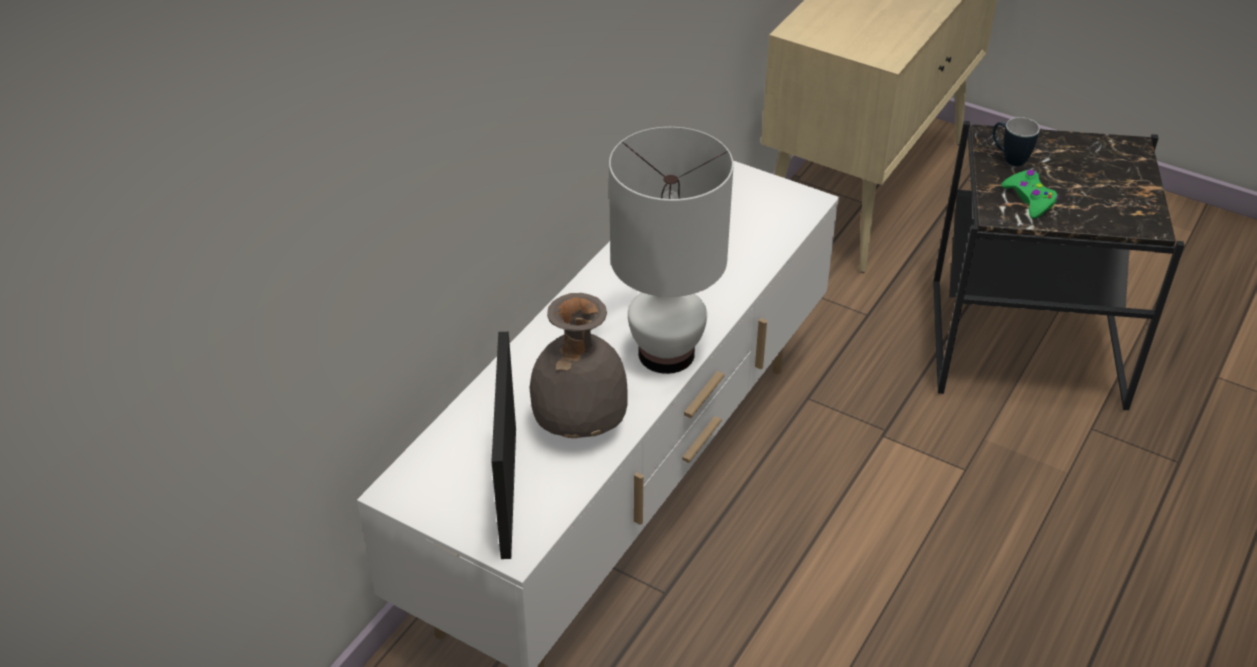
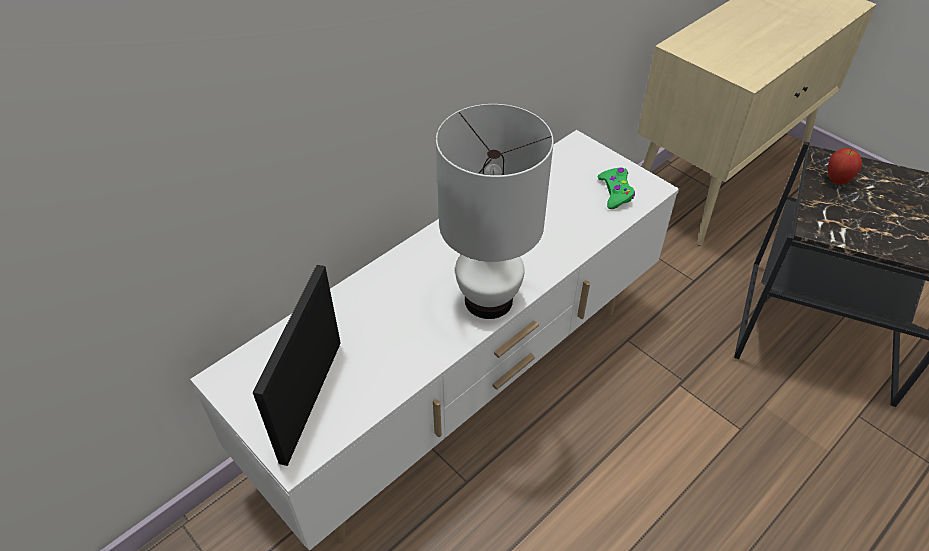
camera: 15 degrees right, 5 degrees up
grey vase [529,293,627,438] -> none
mug [993,117,1040,166] -> apple [828,148,862,184]
green game controller [1001,170,1058,219] -> green game controller moved to [598,168,635,209]

